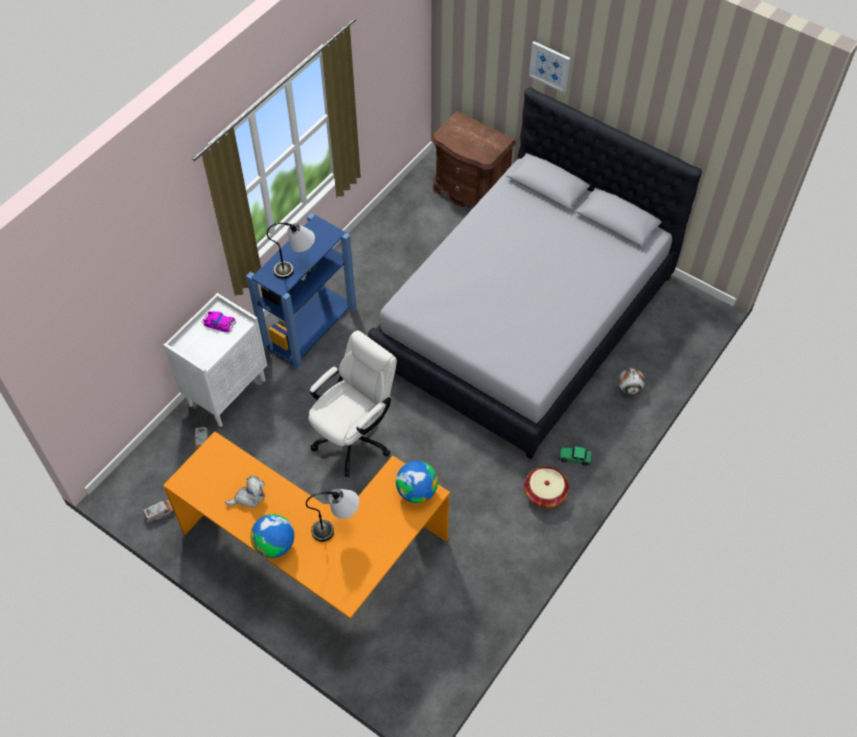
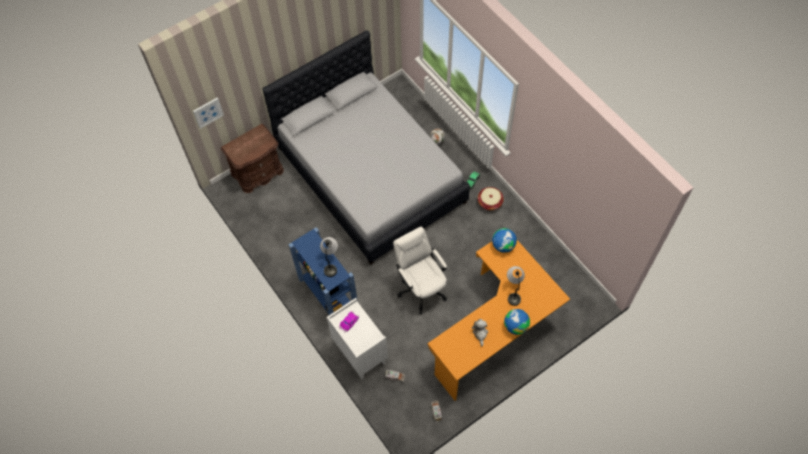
camera: 70 degrees left, 5 degrees up
picture [529,41,571,93] -> picture moved to [193,97,224,129]

